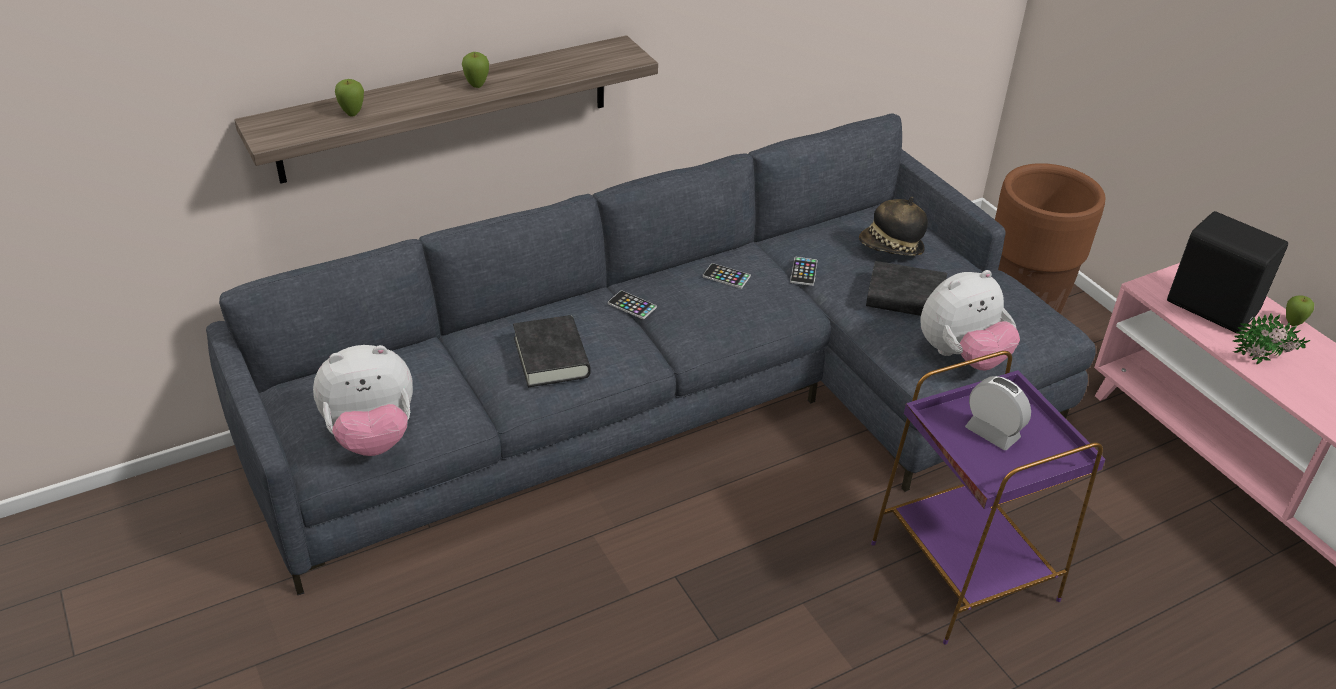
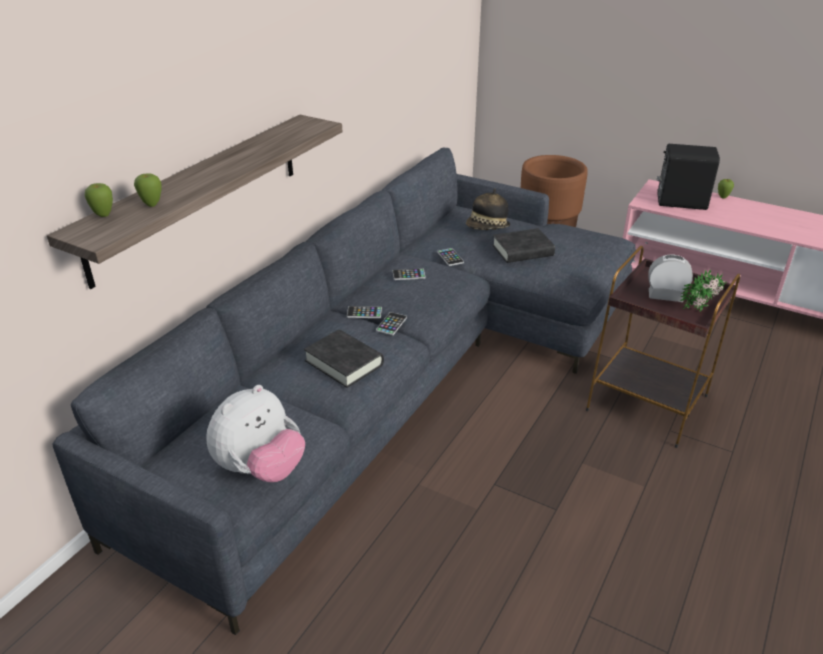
camera: 30 degrees left, 5 degrees down
apple [462,52,489,88] -> apple moved to [85,183,113,217]
purple side table [871,351,1106,644] -> brown side table [586,246,740,448]
plush toy [920,270,1020,370] -> none
potted plant [1233,313,1310,364] -> potted plant moved to [680,269,726,312]
none -> phone [376,312,407,335]

